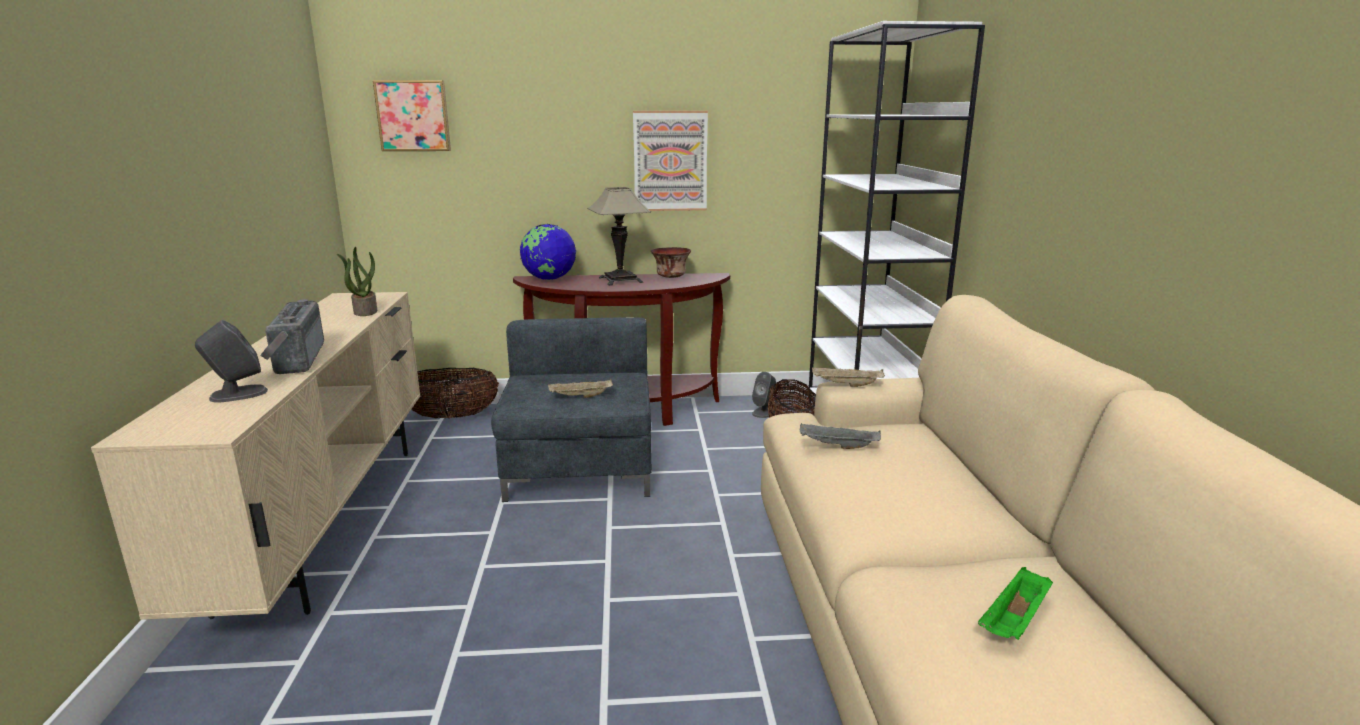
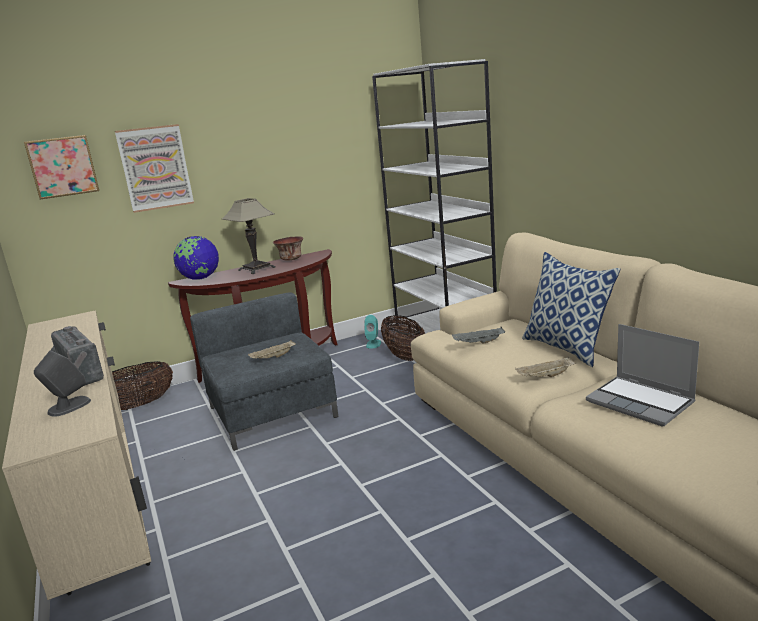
camera: 20 degrees left, 0 degrees up
potted plant [337,247,377,316] -> none
picture [633,111,708,211] -> picture moved to [115,124,194,213]
grey speaker [752,372,776,418] -> turquoise speaker [365,315,381,349]
beige tray [812,367,885,387] -> beige tray moved to [515,356,575,377]
green tray [978,567,1053,640] -> laptop [586,324,699,427]
none -> pillow [522,252,620,367]

